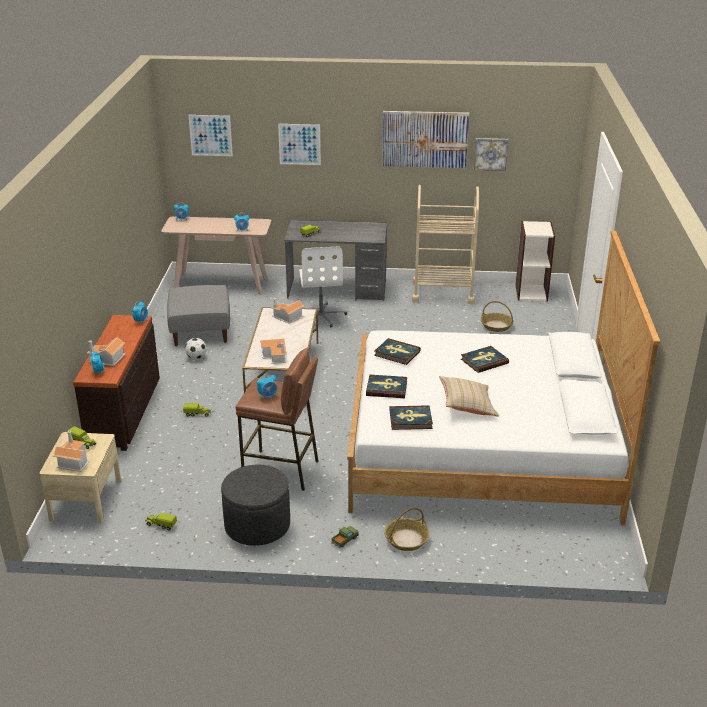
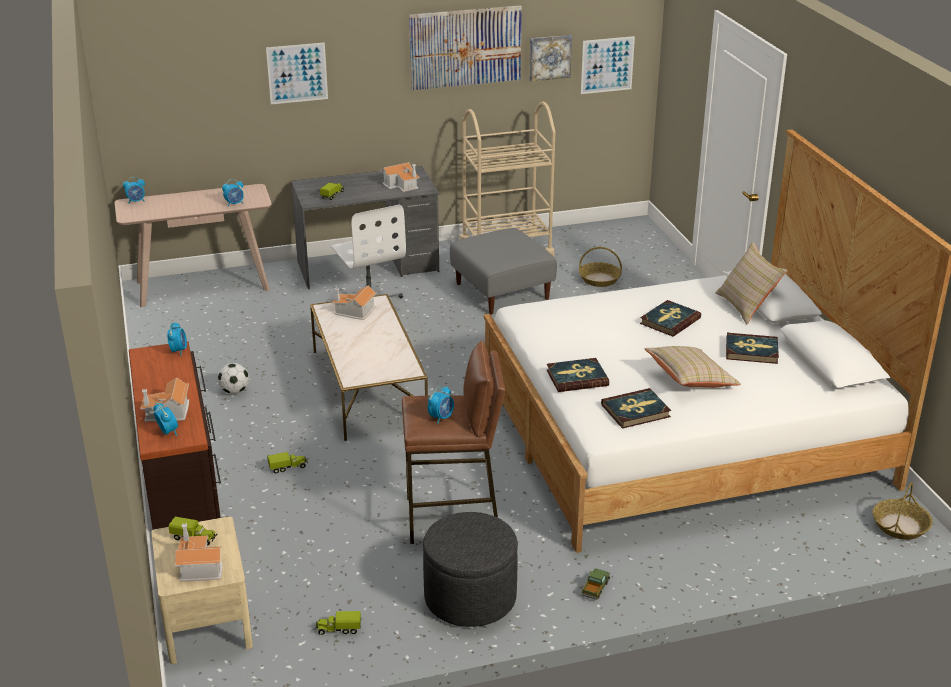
camera: 20 degrees left, 0 degrees up
grey ottoman [167,285,230,346] -> grey ottoman moved to [450,228,557,314]
picture [188,115,233,156] -> picture moved to [581,36,635,94]
toy house [260,338,287,364] -> toy house moved to [380,162,420,192]
book [374,338,421,365] -> book moved to [726,333,779,364]
basket [385,507,430,551] -> basket moved to [873,482,932,540]
bookcase [516,221,555,301] -> none
none -> beige pillow [716,242,788,325]

